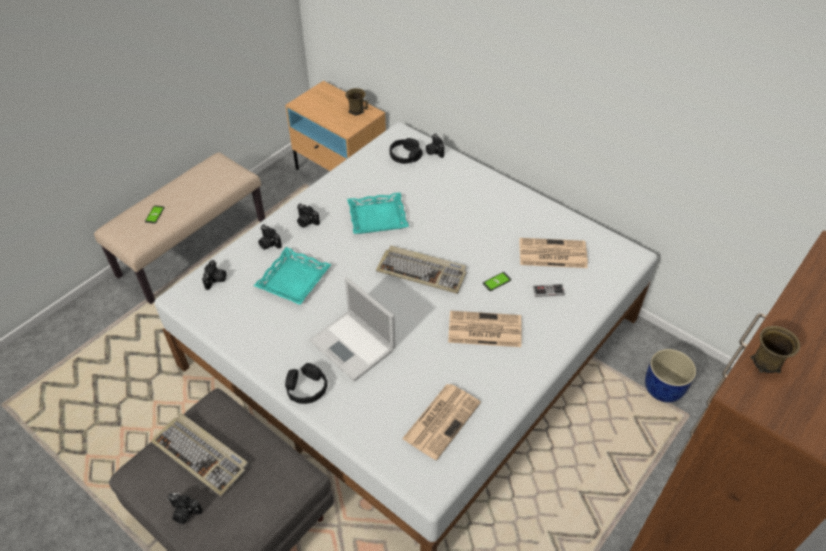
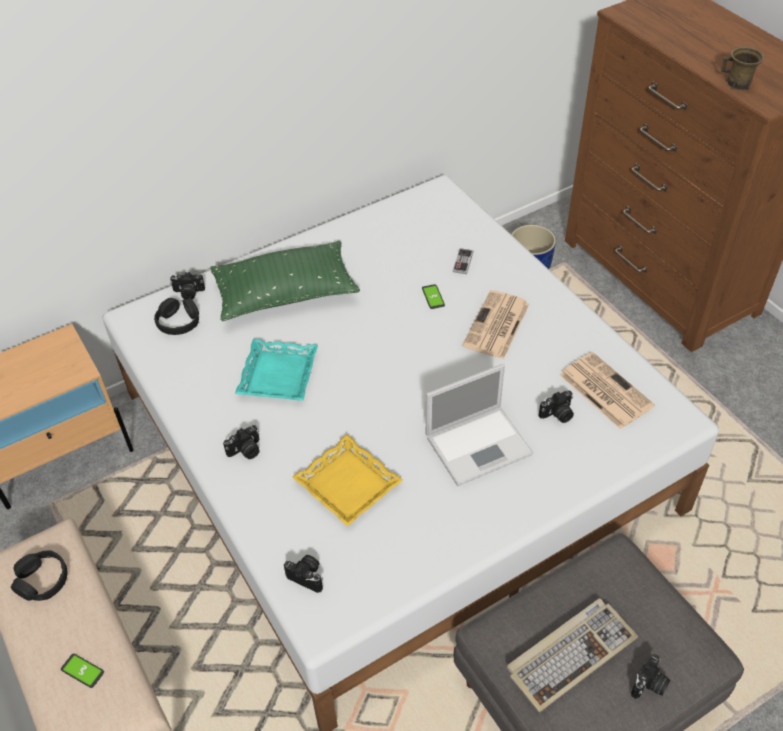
camera: 70 degrees left, 0 degrees up
turquoise tray [254,247,332,305] -> yellow tray [292,435,403,526]
camera [258,224,282,250] -> camera moved to [539,390,574,423]
black headphones [285,363,327,404] -> black headphones moved to [11,550,68,601]
brown mug [345,88,368,116] -> none
keyboard [376,246,467,294] -> none
newspaper [519,238,588,268] -> none
none -> green pillow [210,241,360,321]

